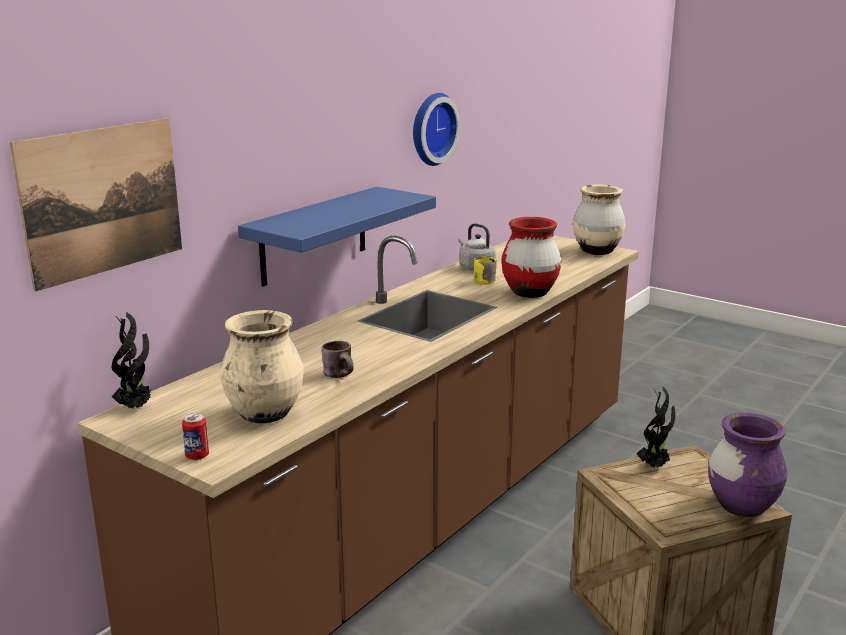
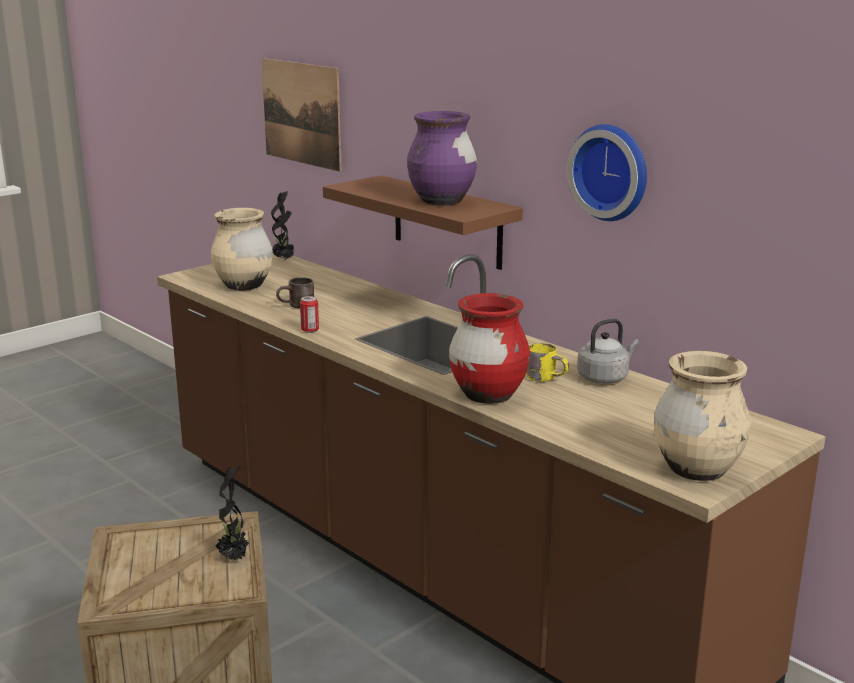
camera: 100 degrees right, 0 degrees up
can [182,413,209,460] -> can moved to [300,296,319,333]
blue shelf [238,187,436,287] -> brown shelf [323,175,523,270]
purple vase [708,413,787,517] -> purple vase moved to [407,111,477,206]

